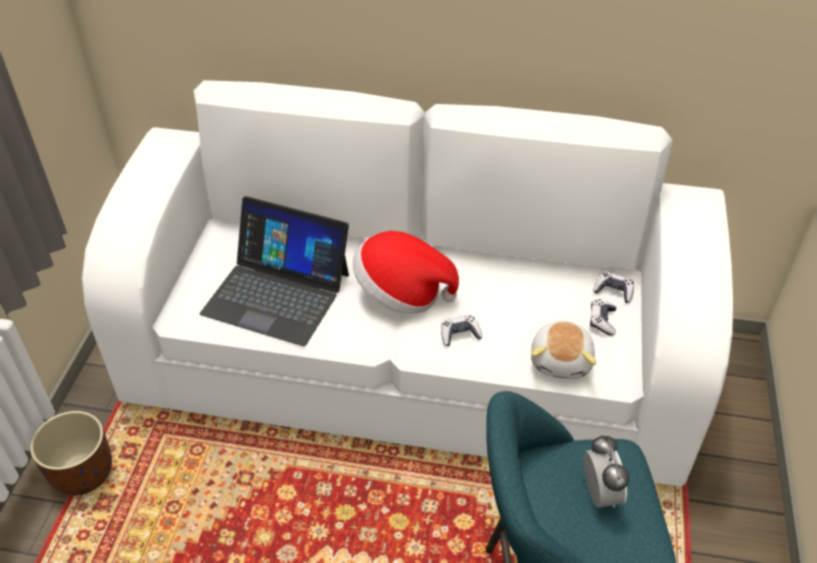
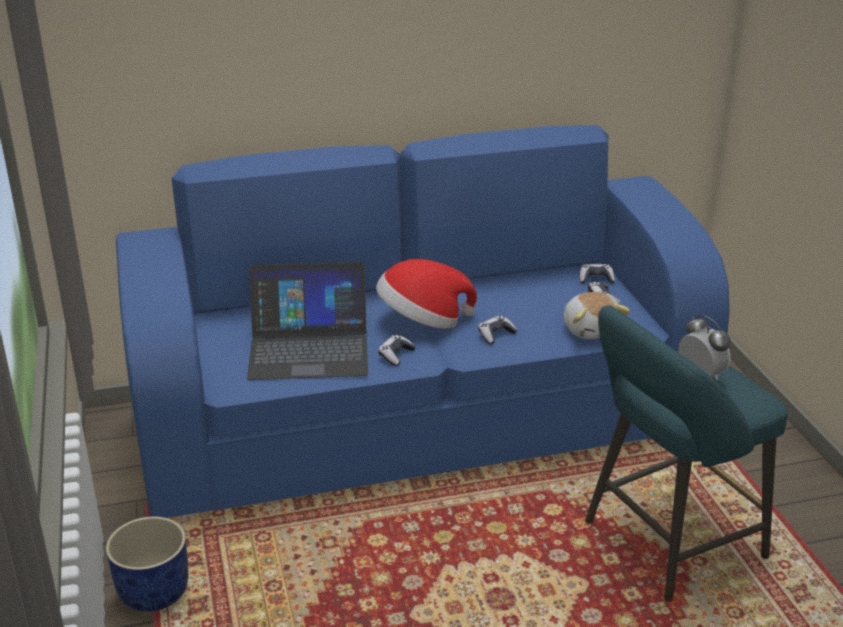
camera: 25 degrees left, 15 degrees down
brown planter [30,411,112,496] -> blue planter [106,516,188,612]
white sofa [82,80,733,486] -> blue sofa [116,125,730,518]
none -> game controller [378,335,416,366]

